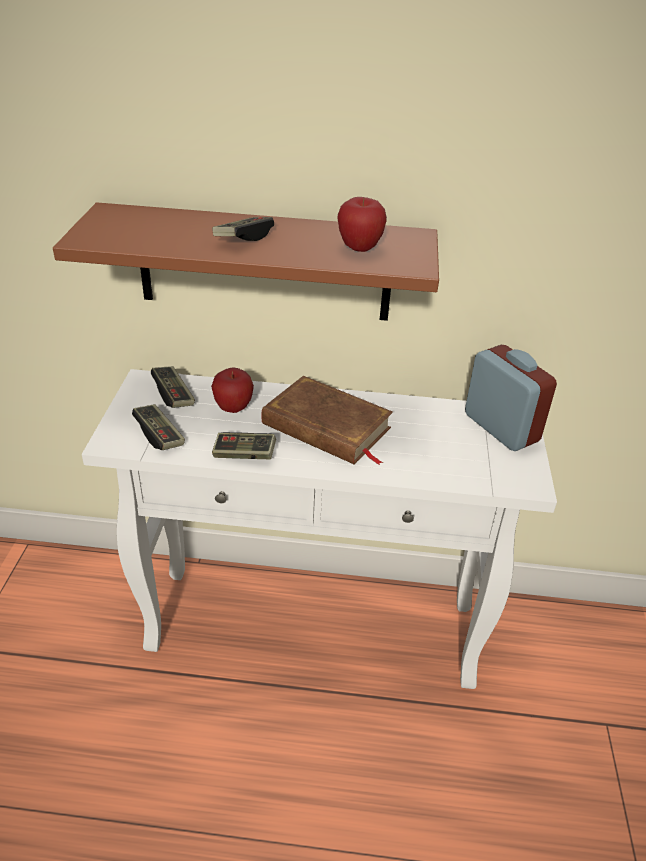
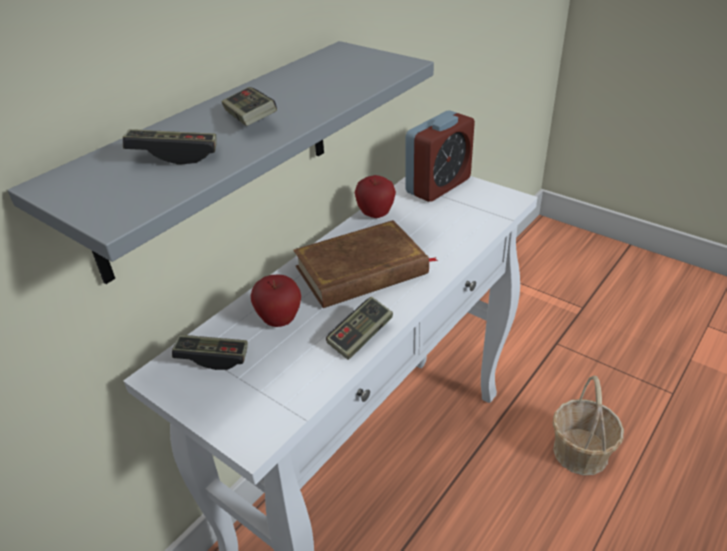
camera: 55 degrees left, 0 degrees up
brown shelf [53,202,439,321] -> grey shelf [8,41,434,284]
game controller [132,404,185,450] -> game controller moved to [123,129,217,165]
apple [337,197,387,252] -> apple moved to [354,175,396,218]
alarm clock [465,345,557,451] -> alarm clock turned 135 degrees clockwise [406,110,475,202]
none -> basket [553,375,624,475]

